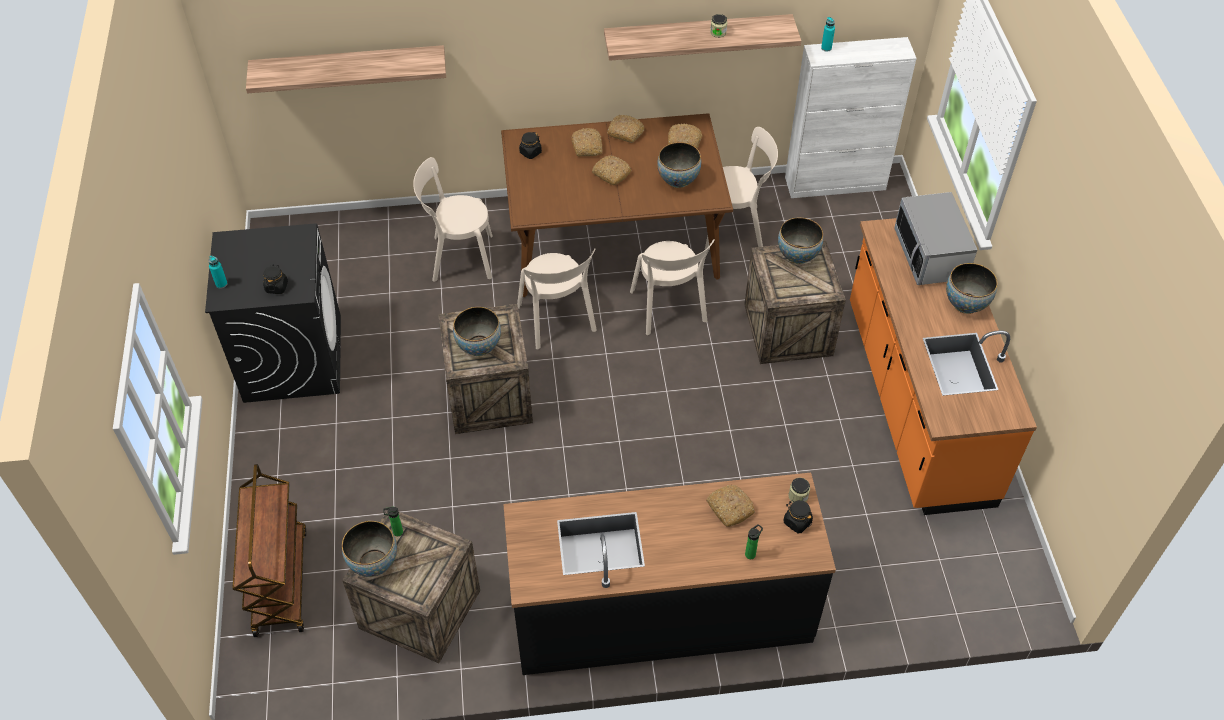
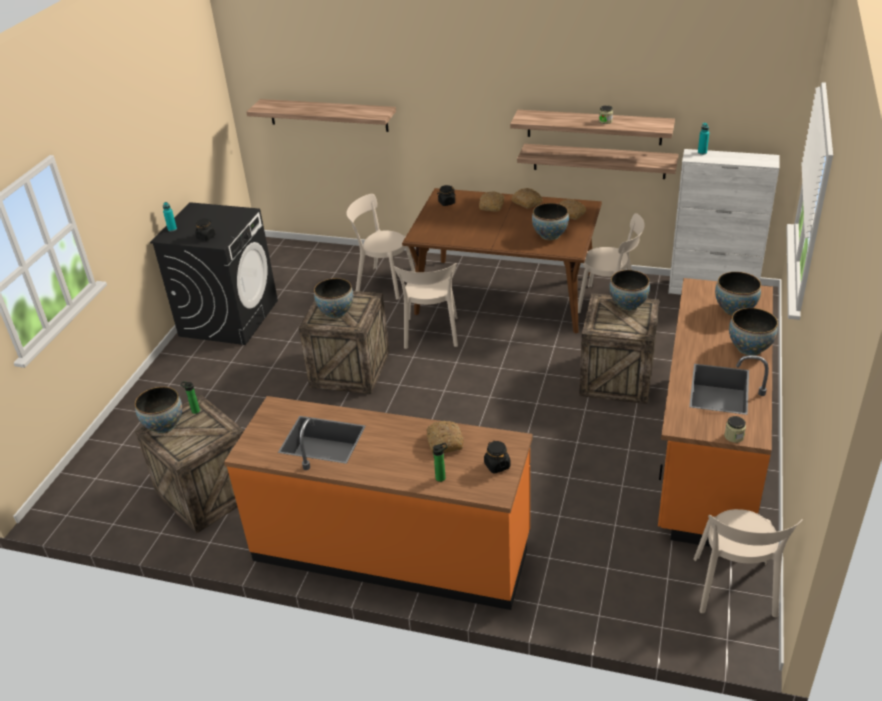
camera: 25 degrees right, 15 degrees down
brown cart [232,464,307,637] -> none
black counter [503,473,836,675] -> orange counter [224,396,533,610]
bread [592,155,632,185] -> none
beige chair [630,239,715,335] -> beige chair moved to [694,509,803,618]
jar [788,478,810,502] -> jar moved to [724,416,746,443]
microwave [894,192,977,285] -> bowl [715,272,761,316]
none -> shelf [517,144,679,179]

